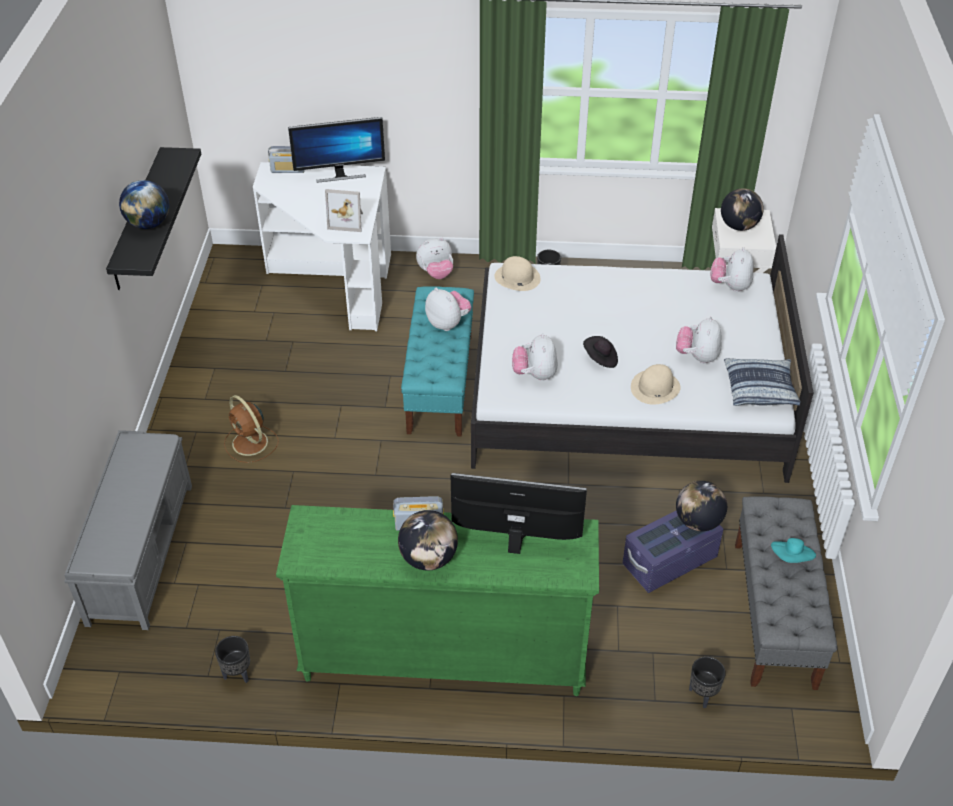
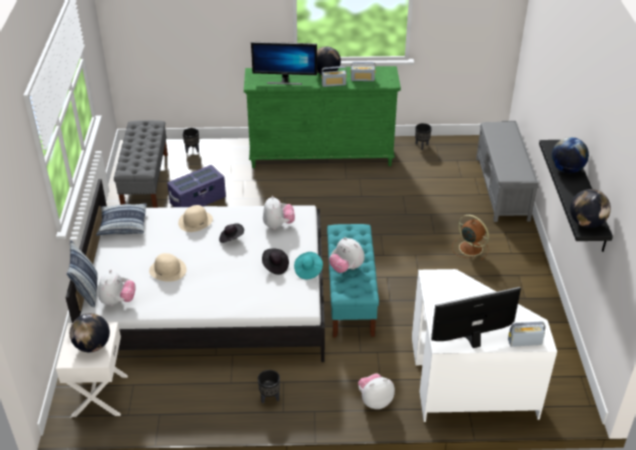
camera: 175 degrees right, 5 degrees down
picture frame [325,189,363,232] -> none
beige hat [494,256,541,291] -> beige hat moved to [149,253,187,282]
plush toy [676,317,721,364] -> none
globe [676,481,727,531] -> globe moved to [570,189,611,228]
turquoise hat [771,538,816,563] -> turquoise hat moved to [294,252,323,279]
none -> pillow [67,240,98,307]
none -> black hat [262,248,289,275]
none -> radio [350,62,376,81]

